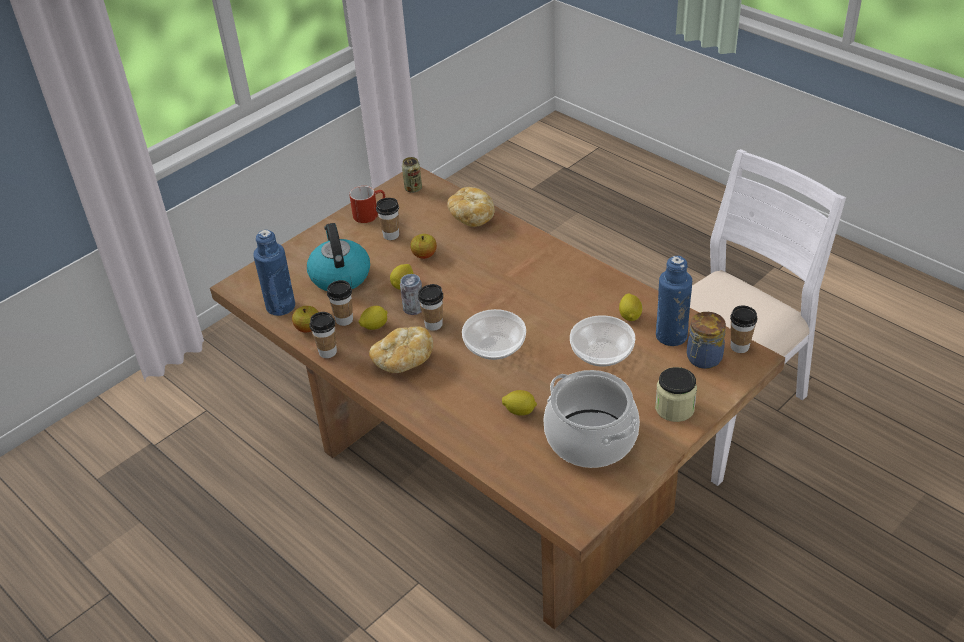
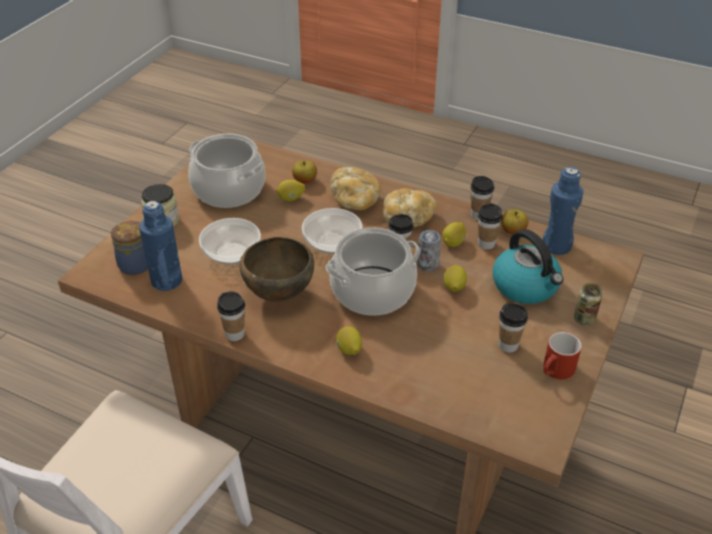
camera: 160 degrees right, 0 degrees up
can [402,157,422,193] -> can moved to [574,283,602,325]
apple [410,234,437,259] -> apple moved to [292,160,317,184]
bread [447,187,495,227] -> bread moved to [330,167,381,210]
lemon [619,294,642,321] -> lemon moved to [336,326,362,355]
cup [730,305,757,353] -> cup moved to [217,291,245,341]
none -> brown bowl [239,237,314,302]
none -> cooking pot [326,228,420,316]

